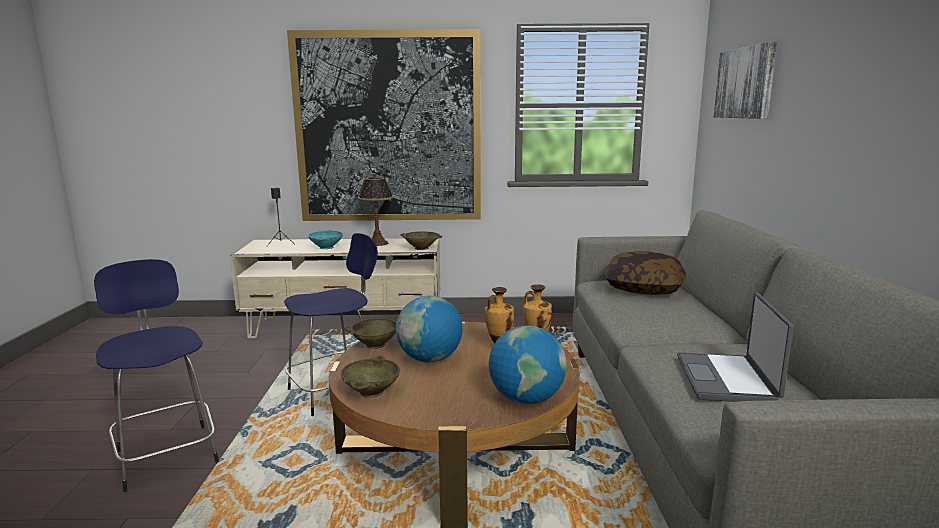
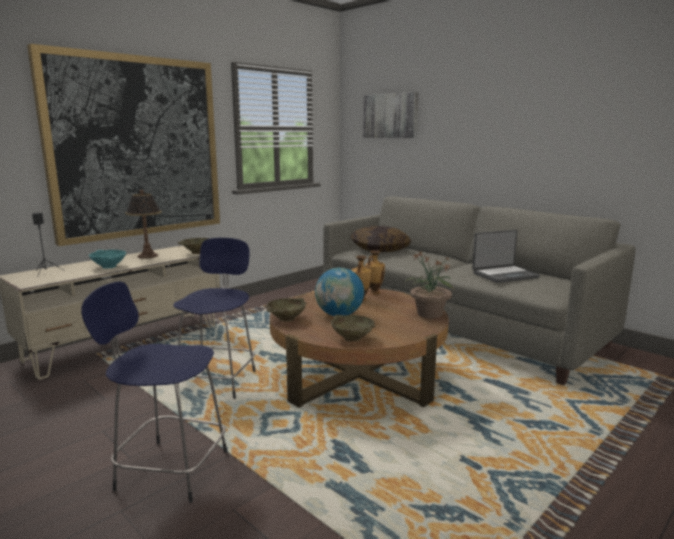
camera: 45 degrees left, 0 degrees up
globe [489,325,567,404] -> potted plant [405,251,454,319]
laptop [677,293,794,402] -> laptop turned 75 degrees counterclockwise [472,230,540,283]

